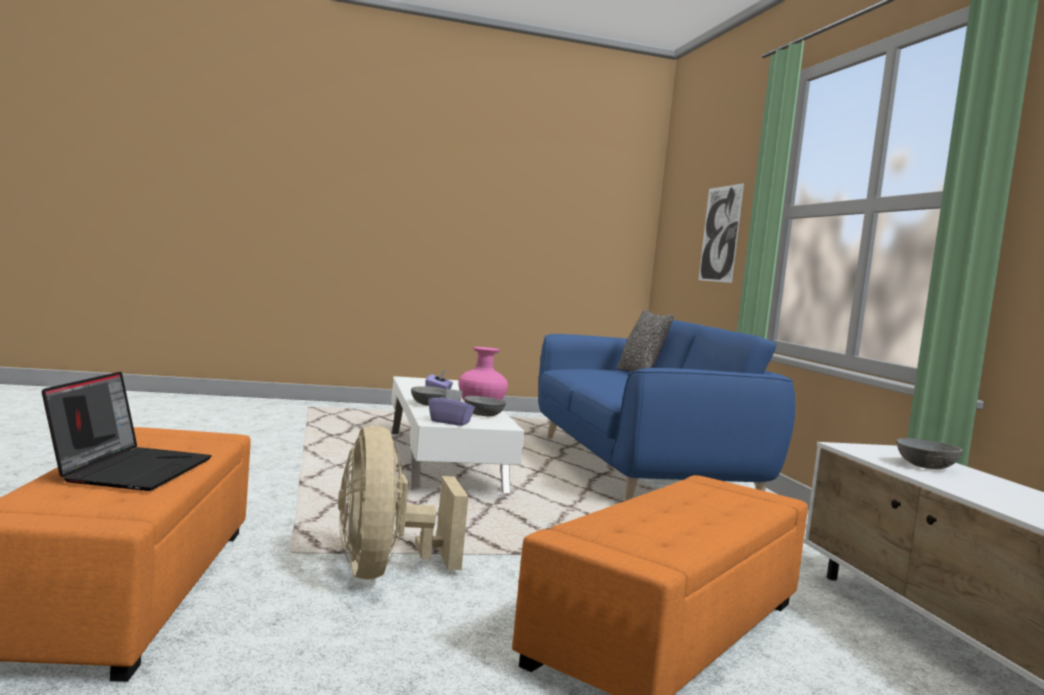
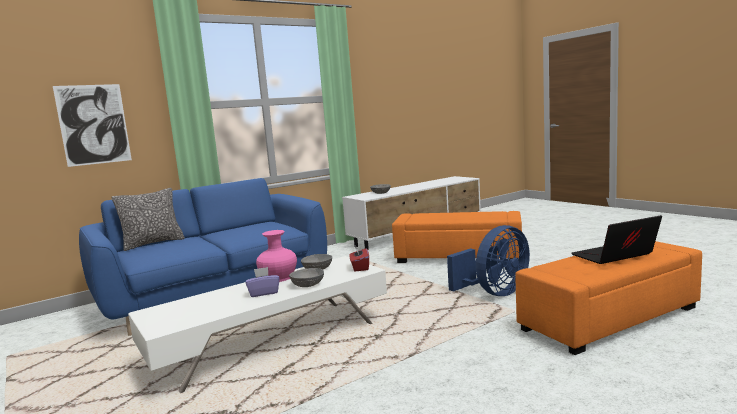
camera: 110 degrees left, 5 degrees up
beige fan [338,426,468,579] -> blue fan [447,225,530,296]
purple tissue box [428,389,475,426] -> red tissue box [349,245,369,271]

